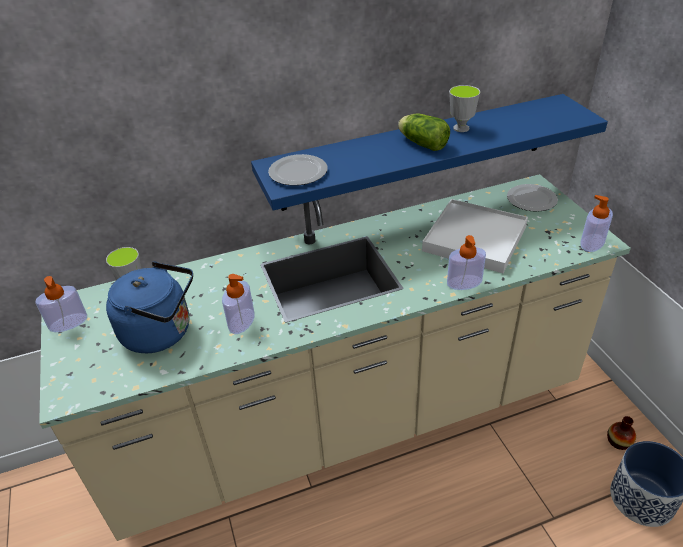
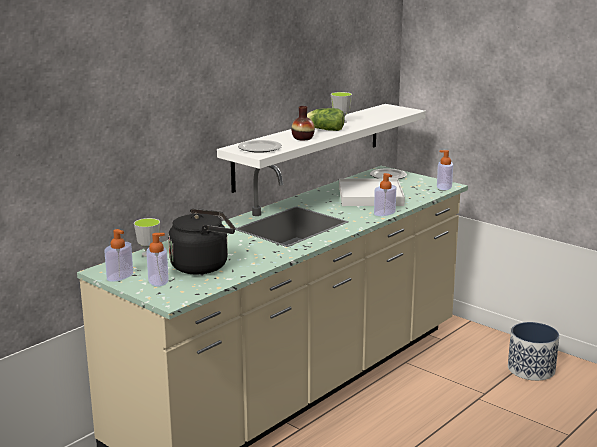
camera: 30 degrees left, 20 degrees down
blue kettle [106,261,193,353] -> black kettle [168,209,235,275]
soap dispenser [222,274,255,334] -> soap dispenser moved to [146,233,169,287]
blue shelf [251,94,608,211] -> white shelf [217,104,426,193]
vase [607,416,636,450] -> vase moved to [291,106,315,140]

